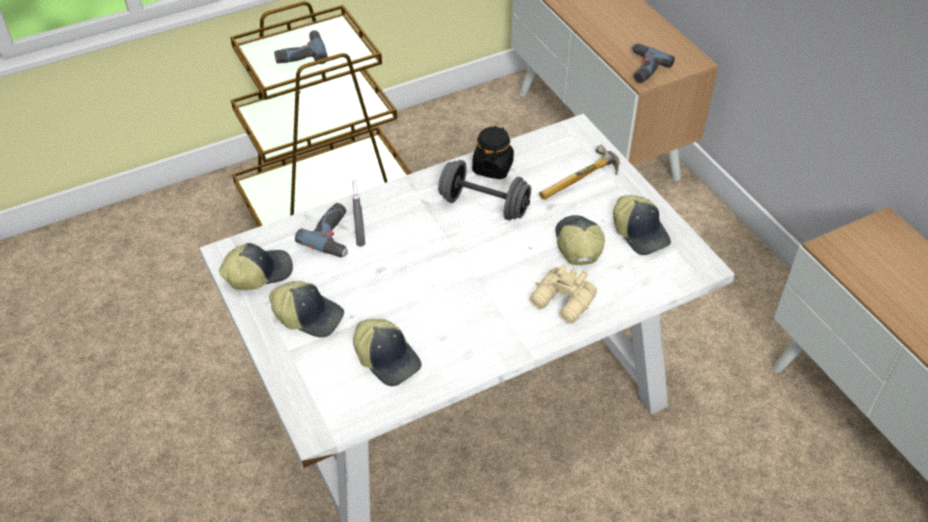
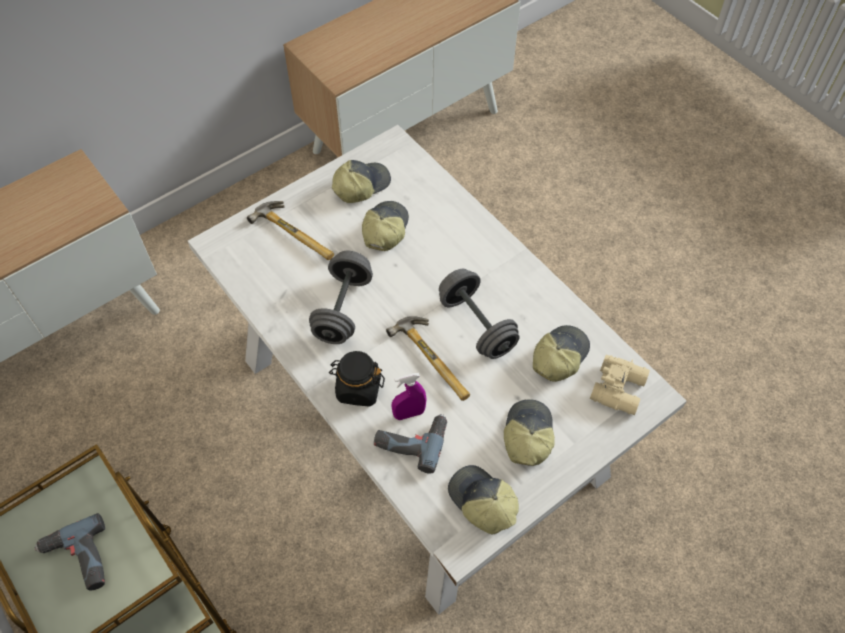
camera: 100 degrees left, 10 degrees up
grey spray bottle [352,176,365,246] -> purple spray bottle [391,373,427,420]
black jar [472,126,514,179] -> black jar moved to [329,351,385,407]
beige binoculars [529,265,597,324] -> beige binoculars moved to [590,355,650,415]
cap [555,215,605,265] -> cap turned 120 degrees clockwise [362,201,409,251]
power drill [632,43,675,83] -> none
none -> hammer [386,316,470,401]
none -> grey dumbbell [439,269,519,359]

